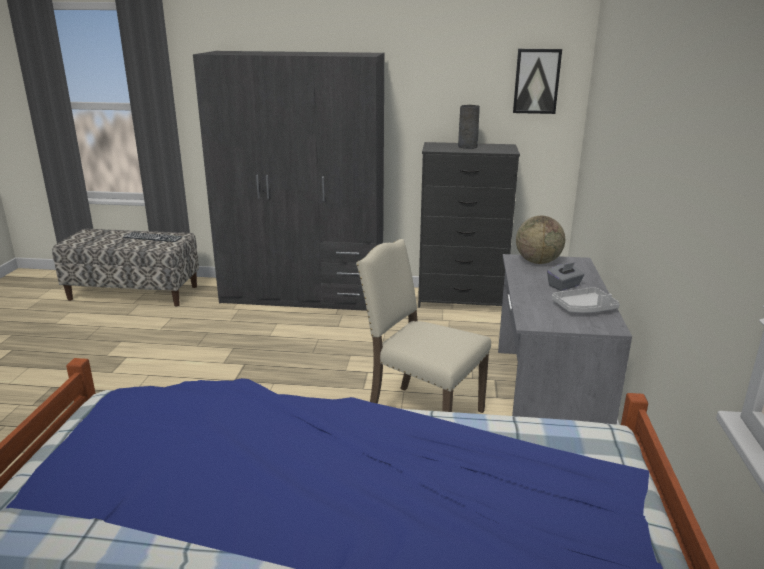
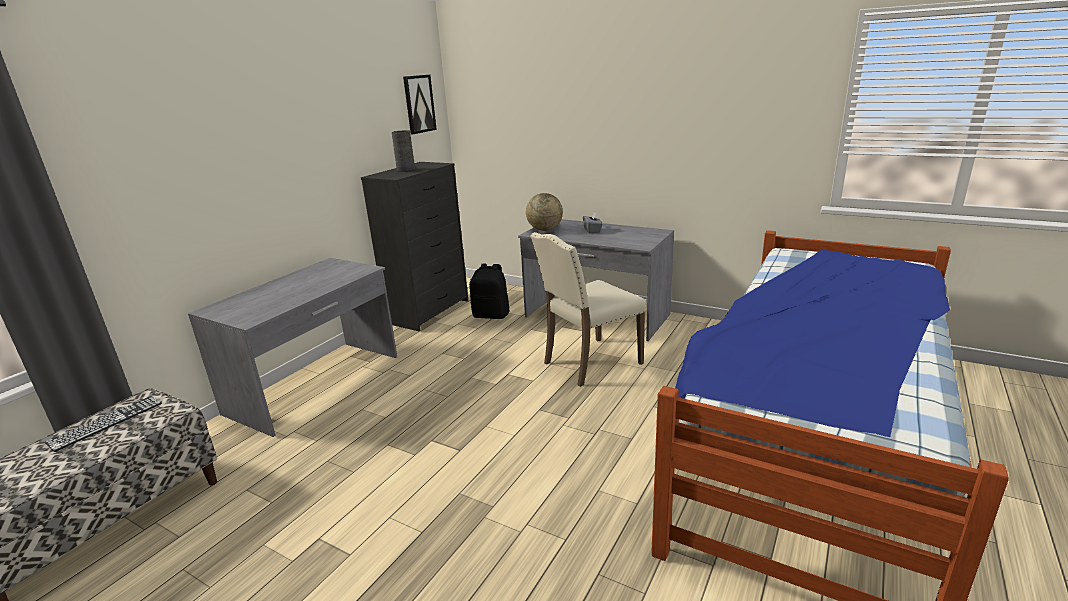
camera: 65 degrees left, 0 degrees up
grey wardrobe [193,51,384,311] -> grey desk [188,258,397,437]
grey tray [552,287,620,313] -> none
none -> black backpack [469,264,509,319]

